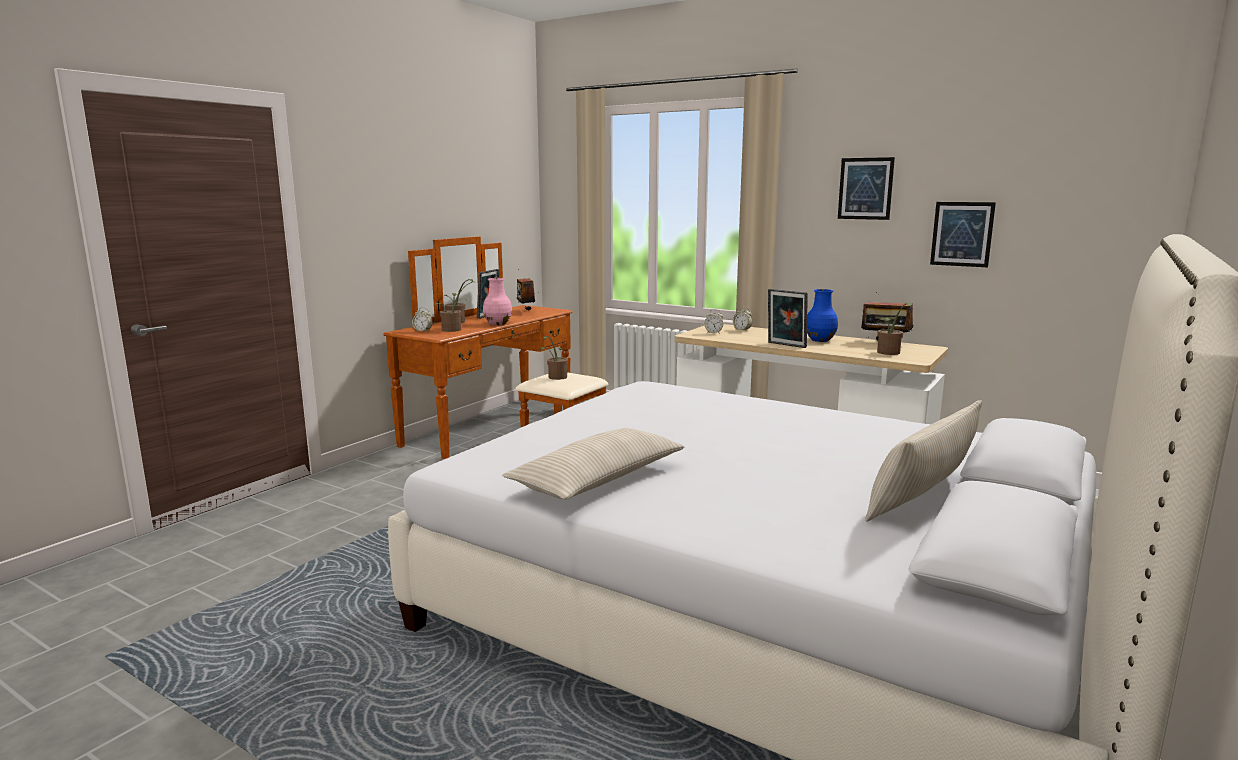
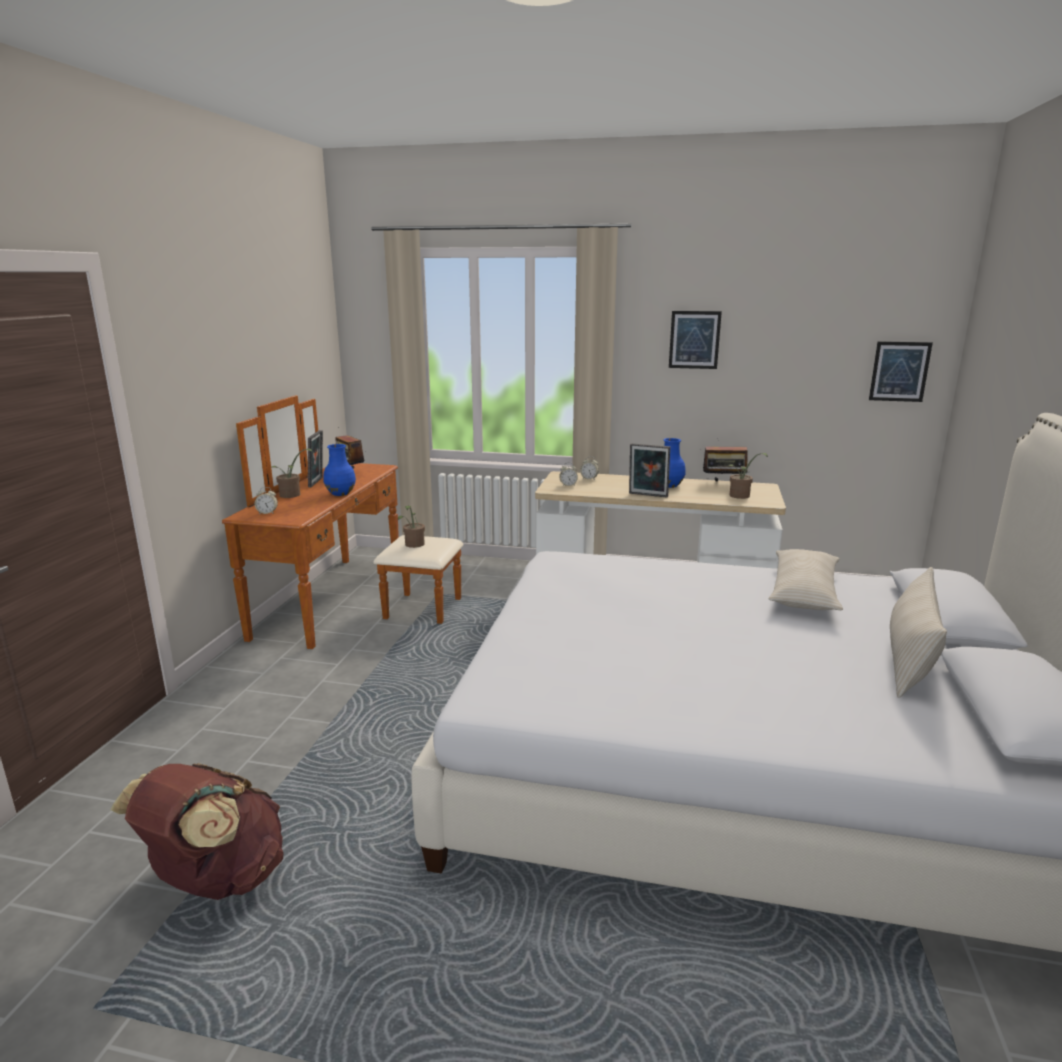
camera: 20 degrees left, 5 degrees up
potted plant [434,282,479,332] -> none
pink vase [483,278,512,325] -> blue vase [323,444,356,496]
beige pillow [502,428,685,499] -> beige pillow moved to [769,549,843,610]
picture [930,202,996,267] -> picture moved to [869,341,933,402]
none -> brown backpack [110,763,283,900]

